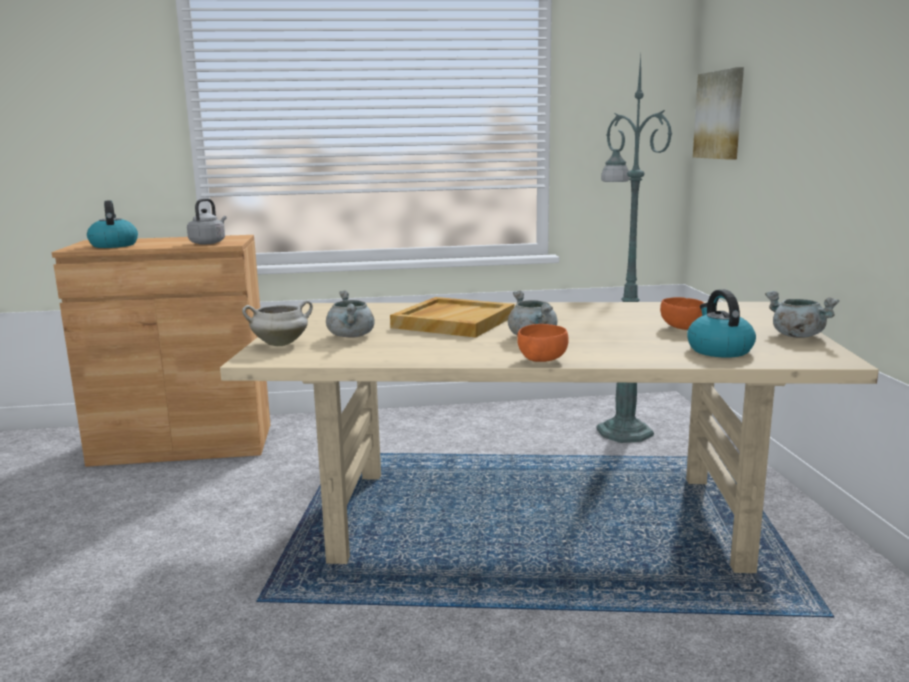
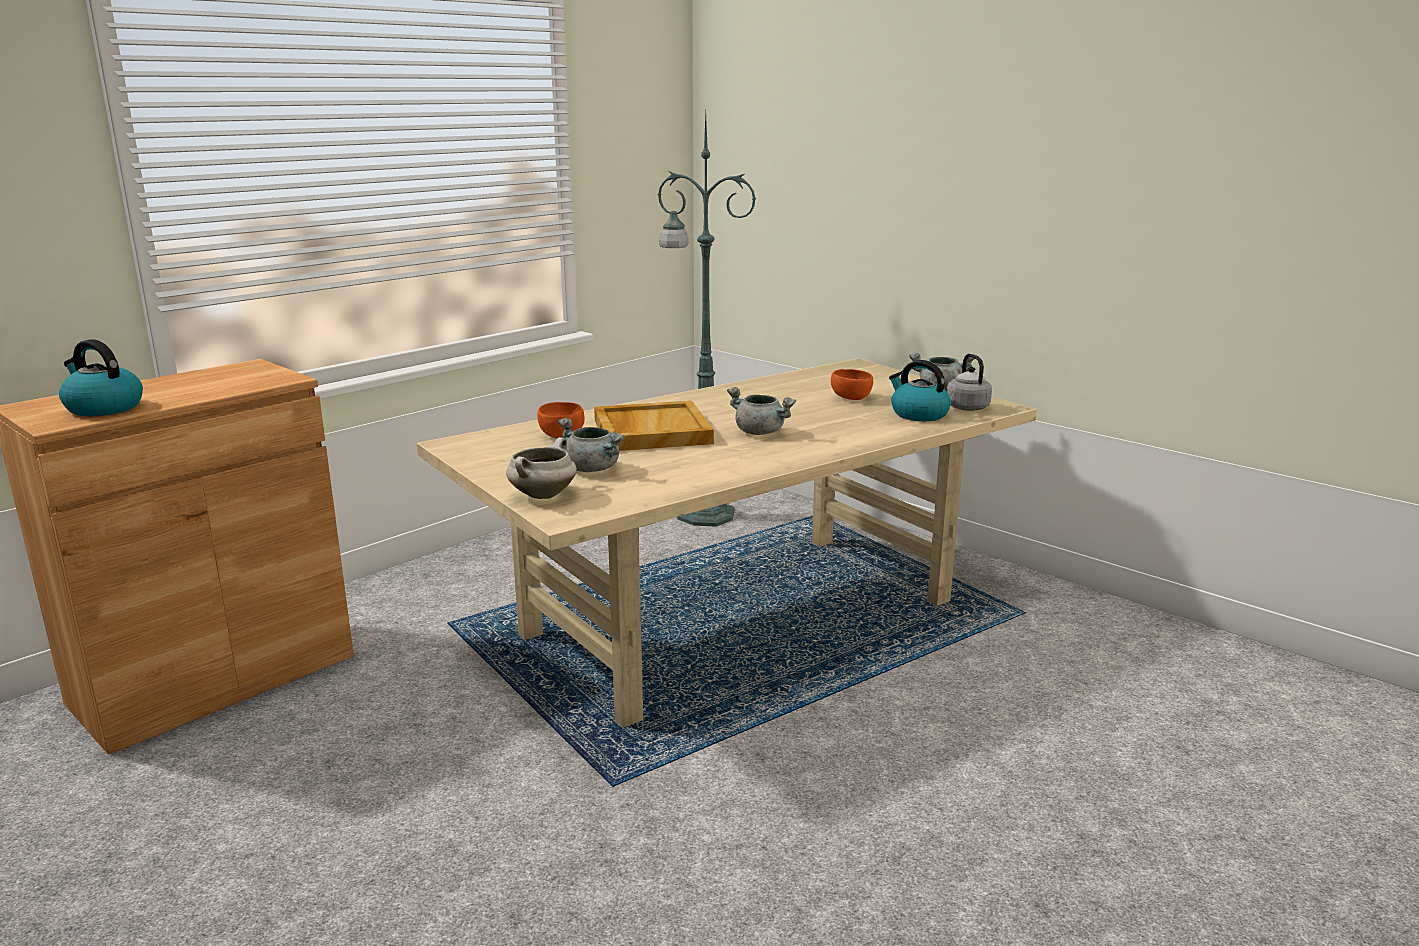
camera: 40 degrees left, 5 degrees up
grey kettle [187,198,227,244] -> grey kettle moved to [947,354,992,411]
orange bowl [517,324,568,362] -> orange bowl moved to [537,402,585,439]
picture [693,67,744,160] -> none

